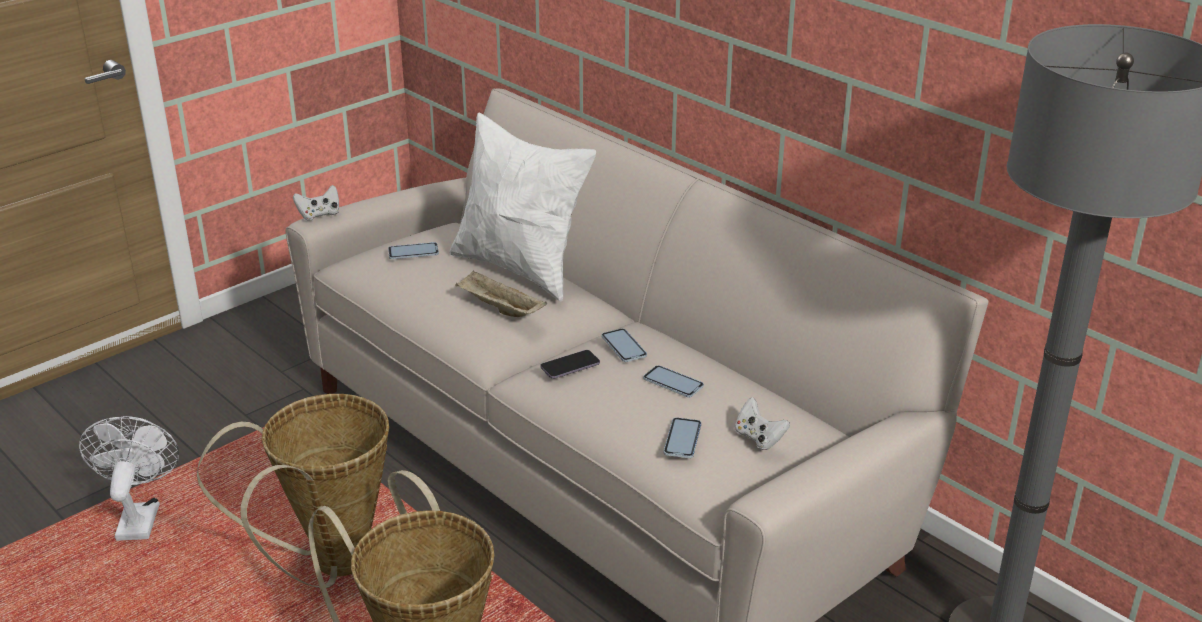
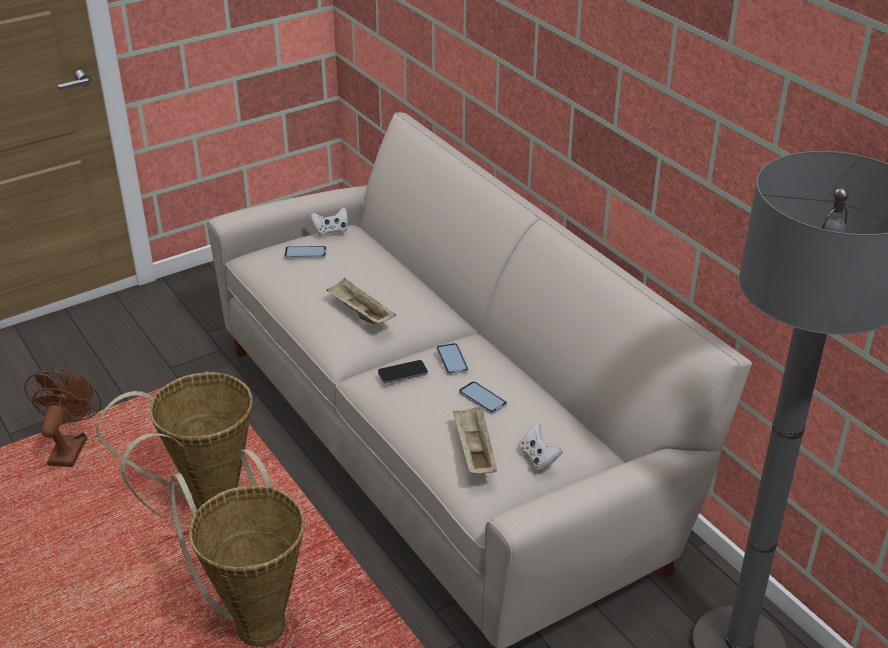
camera: 10 degrees right, 5 degrees up
white fan [79,416,179,541] -> brown fan [24,369,101,467]
white game controller [293,185,339,220] -> white game controller moved to [311,207,348,236]
white pillow [449,112,596,302] -> none
phone [664,417,701,458] -> beige tray [453,405,497,474]

